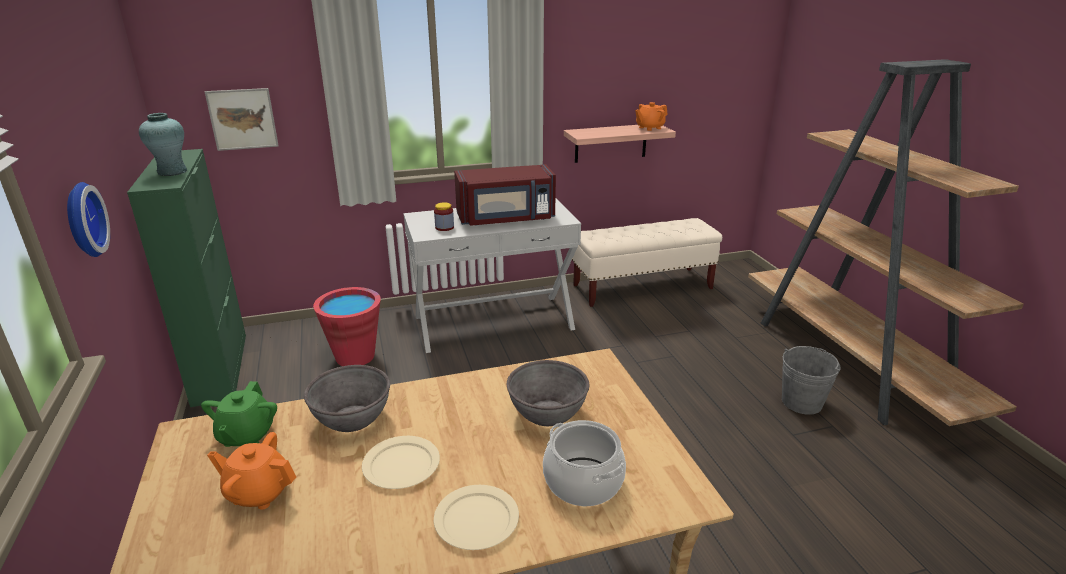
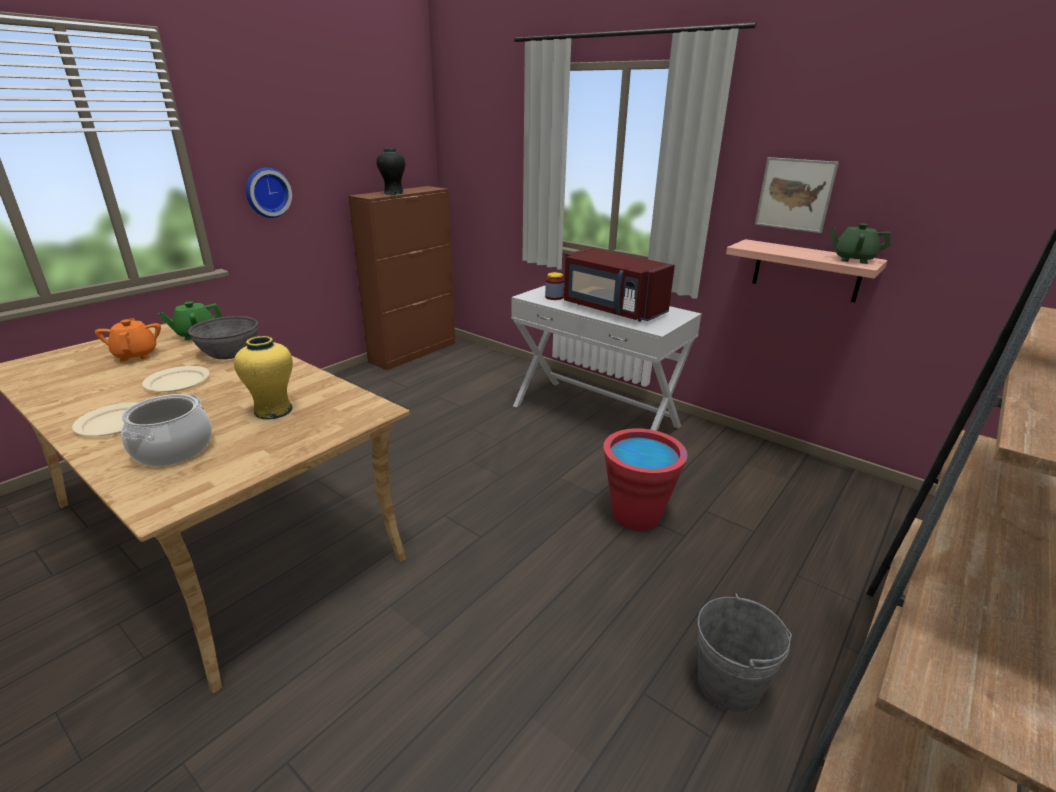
camera: 55 degrees right, 0 degrees up
green cabinet [127,149,246,407] -> brown cabinet [348,186,455,370]
turquoise vase [139,113,187,176] -> black vase [376,148,405,195]
picture [205,88,279,151] -> picture moved to [755,157,839,233]
red bucket [313,287,381,366] -> red bucket moved to [603,428,688,531]
grey bowl [507,360,589,426] -> yellow vase [234,336,293,419]
beige bench [572,218,722,307] -> none
orange teapot [635,102,668,131] -> green teapot [830,223,890,264]

